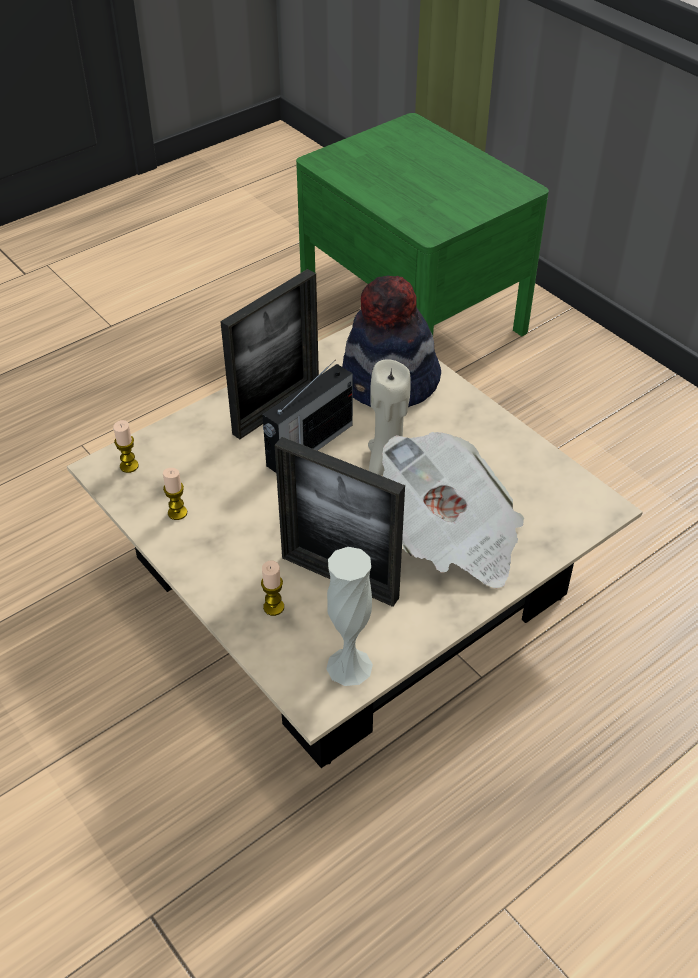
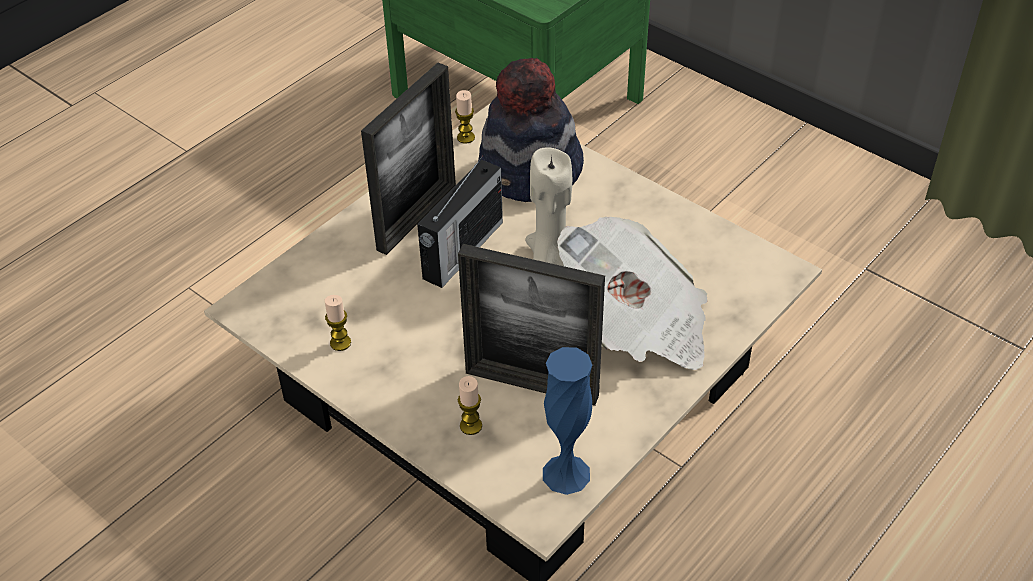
camera: 10 degrees left, 0 degrees up
candle [113,420,139,473] -> candle moved to [455,90,475,144]
white vase [326,547,373,686] -> blue vase [543,347,592,495]

